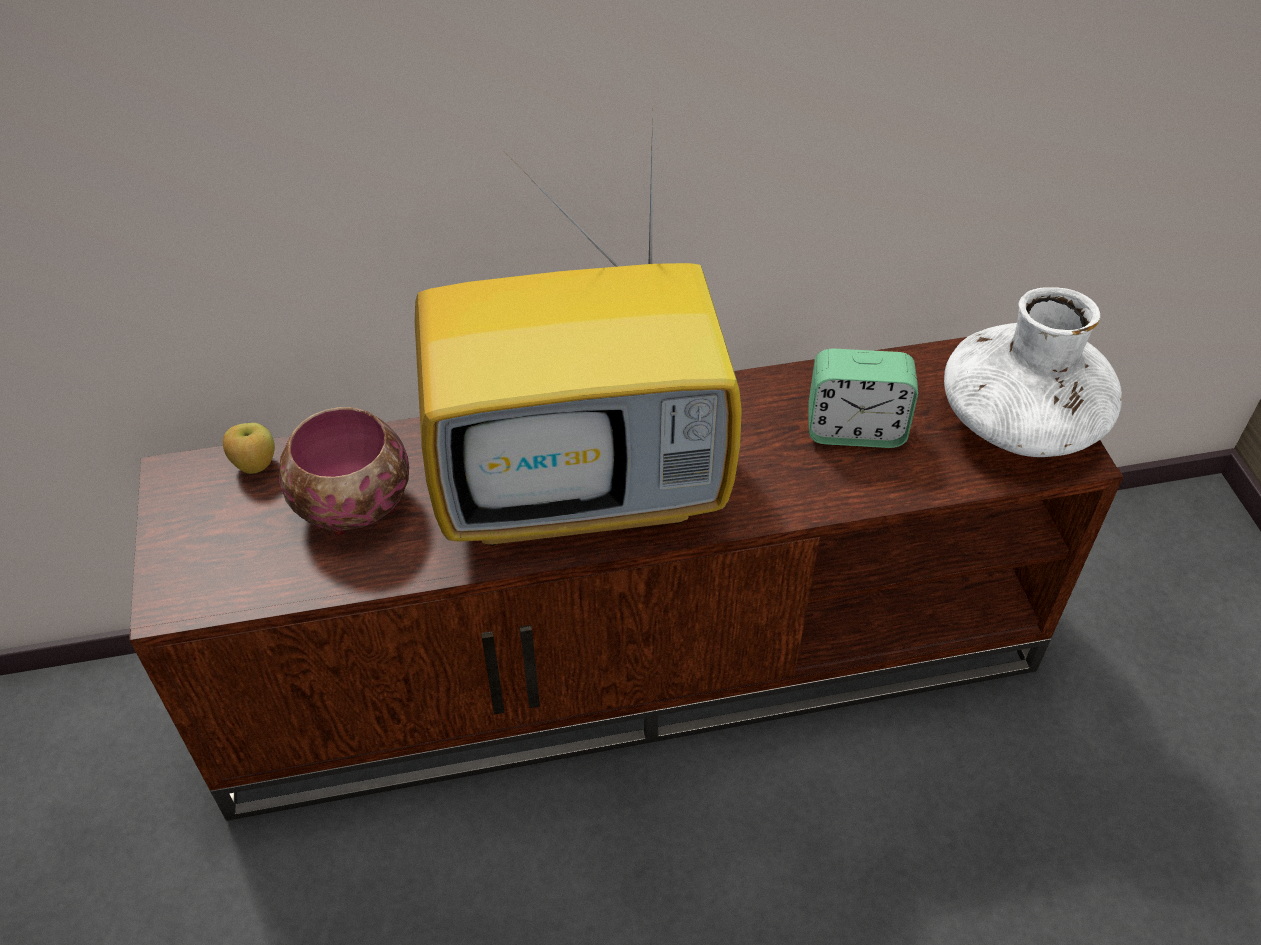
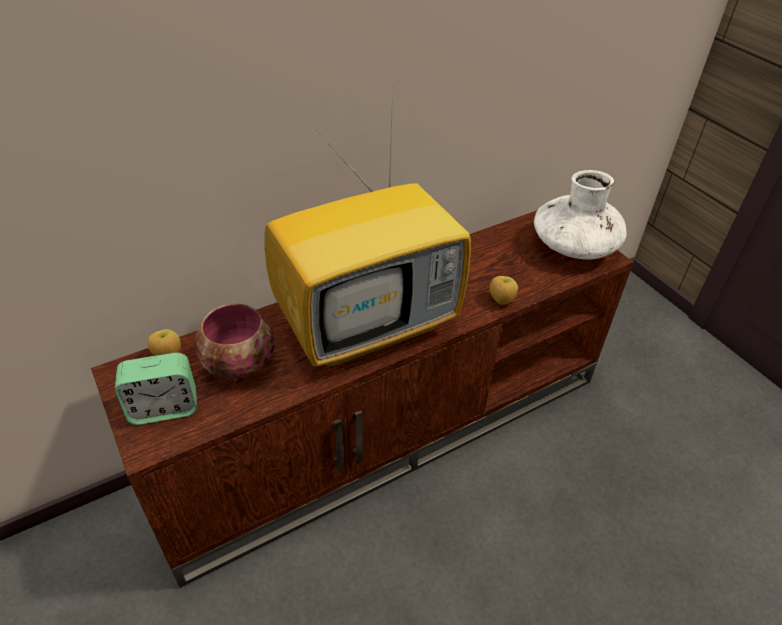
camera: 20 degrees left, 5 degrees down
alarm clock [808,348,918,448] -> alarm clock moved to [115,353,197,425]
none -> apple [490,276,518,305]

